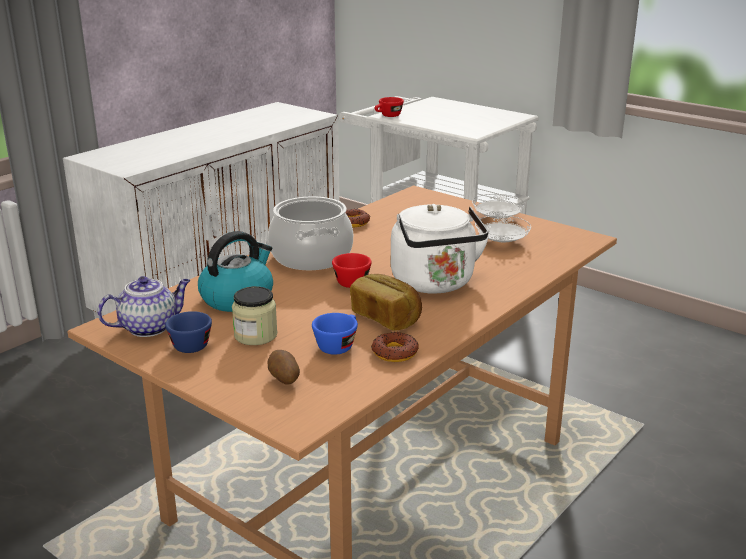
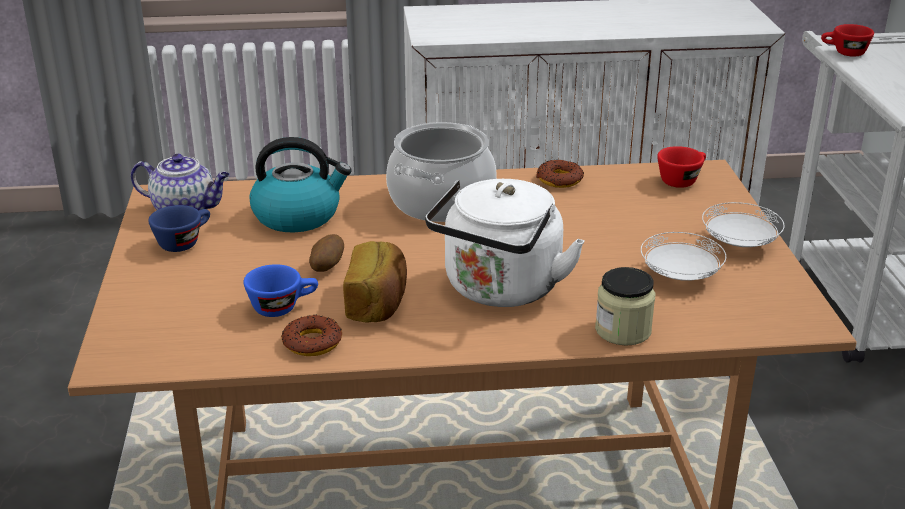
camera: 45 degrees right, 5 degrees up
jar [232,286,278,345] -> jar moved to [595,267,656,346]
potato [268,350,300,385] -> potato moved to [309,234,344,272]
red cup [332,253,372,288] -> red cup moved to [657,146,706,188]

